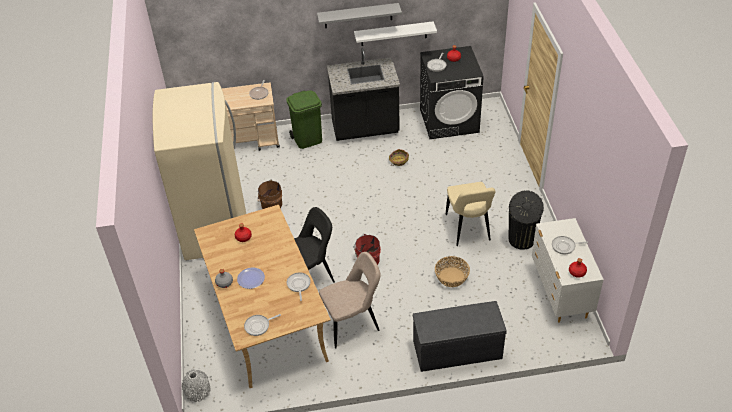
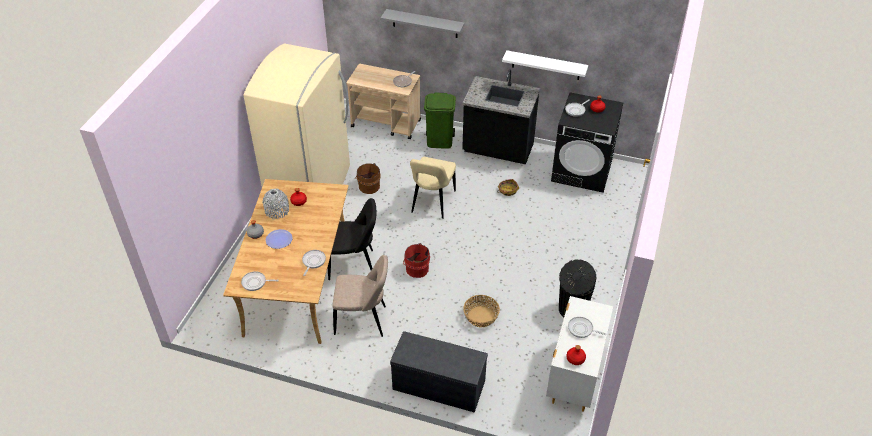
camera: 25 degrees right, 0 degrees up
grey vase [182,369,211,402] -> grey vase moved to [263,189,289,219]
grey shelf [317,3,402,28] -> grey shelf moved to [380,9,465,38]
beige chair [446,182,496,246] -> beige chair moved to [410,157,456,219]

